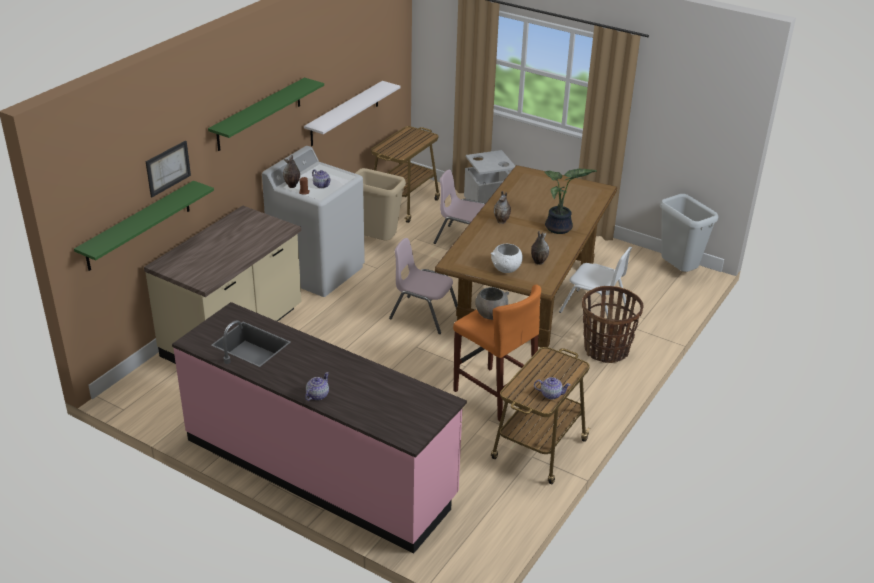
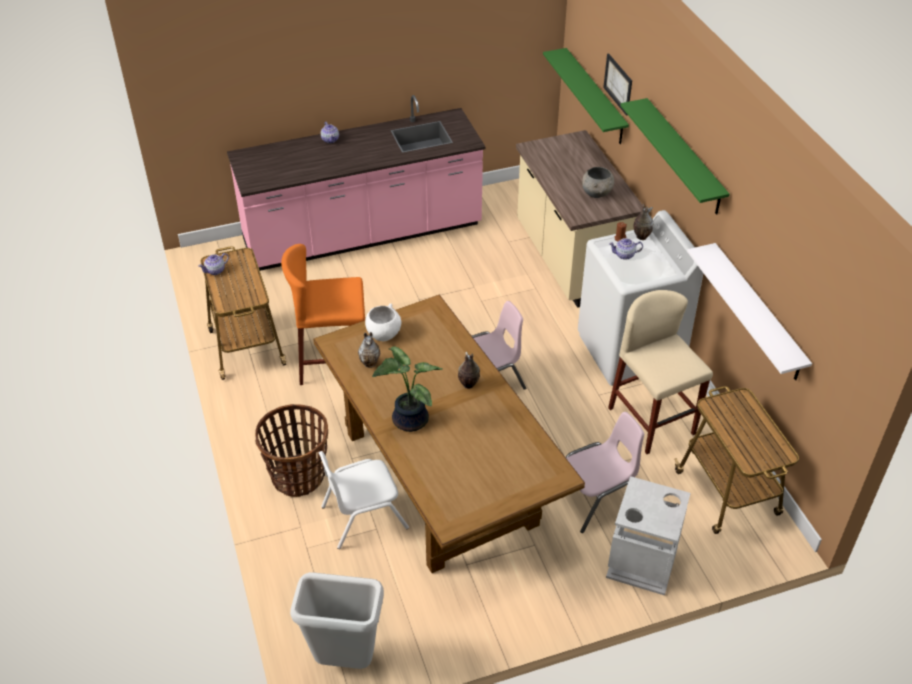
camera: 130 degrees right, 10 degrees up
beige trash can [355,168,406,241] -> beige stool [608,290,713,454]
grey bowl [475,287,509,320] -> grey bowl moved to [582,167,614,198]

